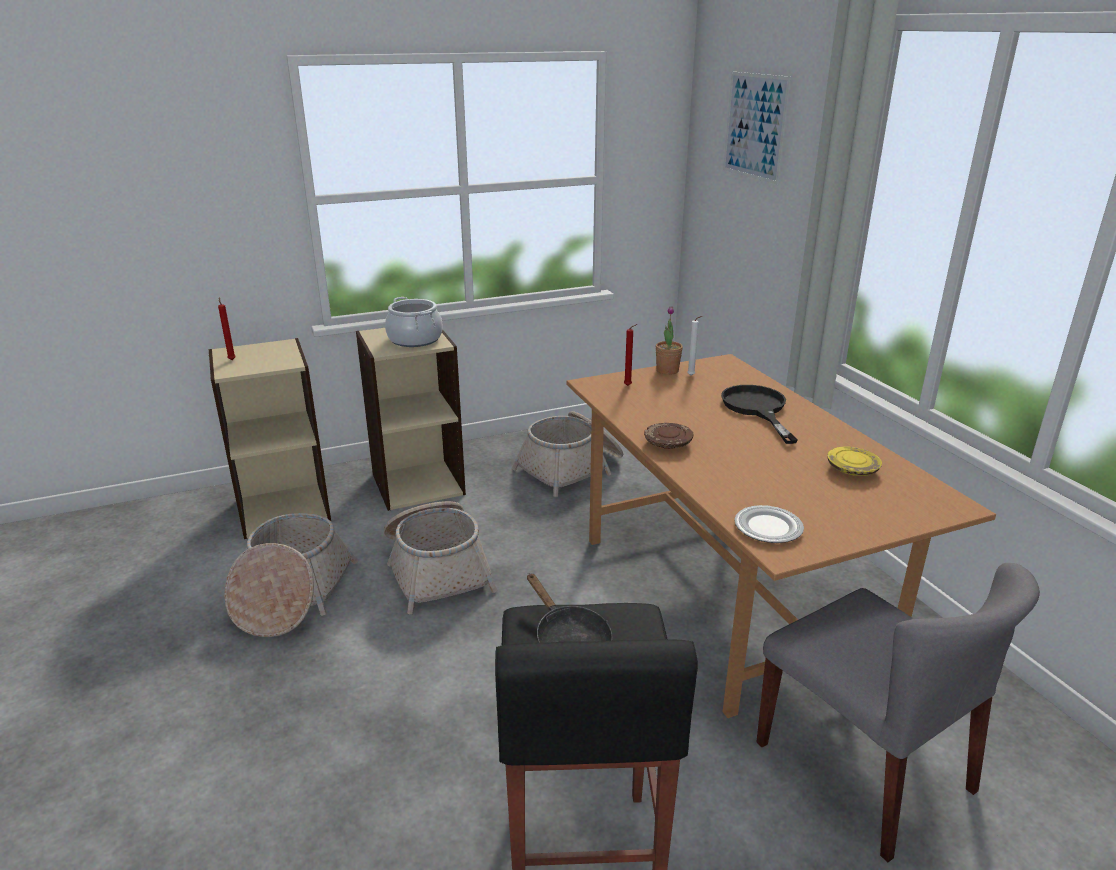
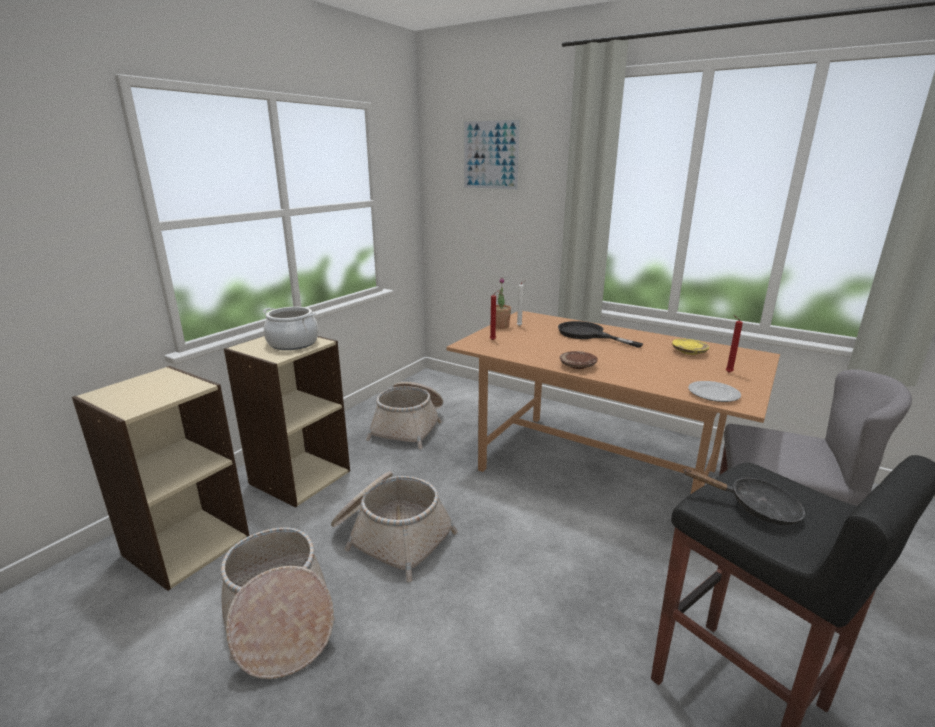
camera: 35 degrees left, 5 degrees down
red candle [218,297,236,360] -> red candle moved to [726,315,743,373]

